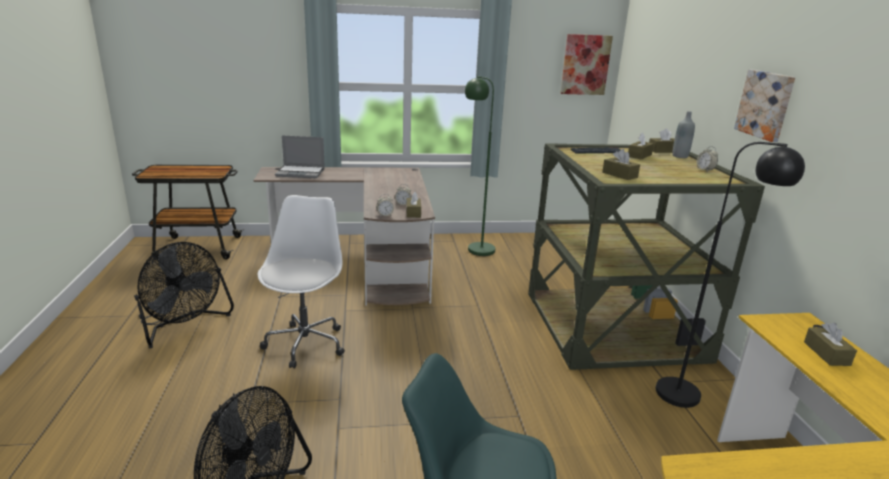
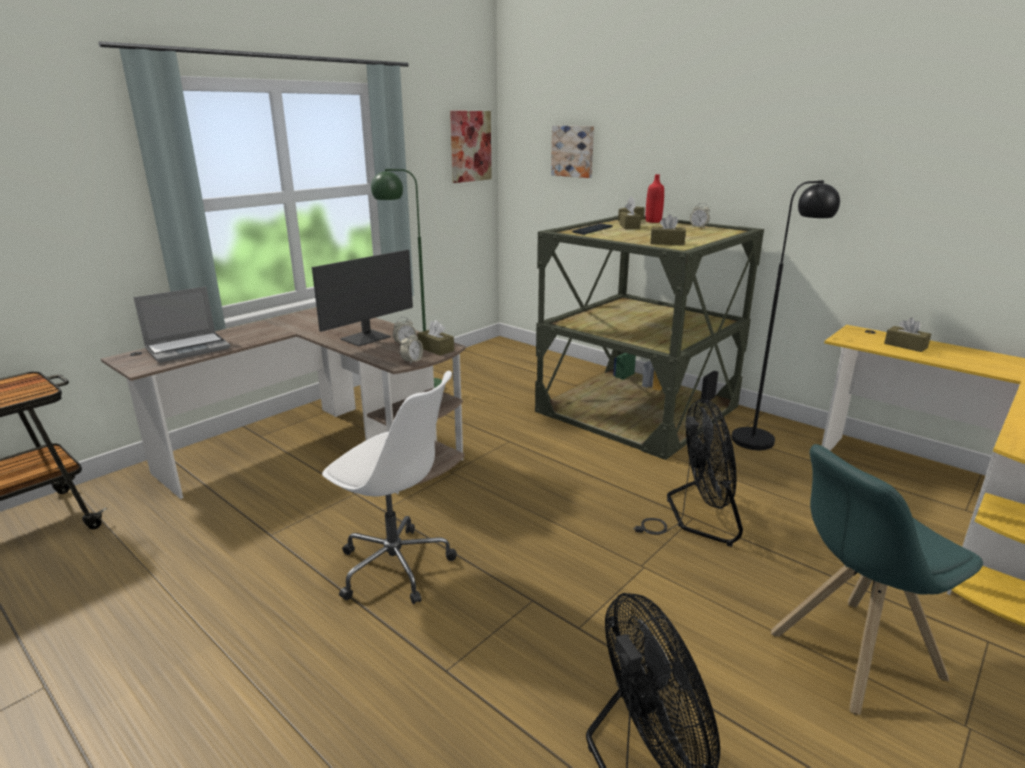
camera: 40 degrees left, 0 degrees up
black fan [134,242,234,349] -> black fan moved to [633,399,743,547]
white office chair [258,195,345,368] -> white office chair turned 150 degrees clockwise [322,371,457,604]
grey bottle [672,111,695,158] -> red bottle [645,174,664,223]
picture [734,70,795,142] -> picture moved to [551,126,594,178]
none -> monitor [312,250,413,346]

